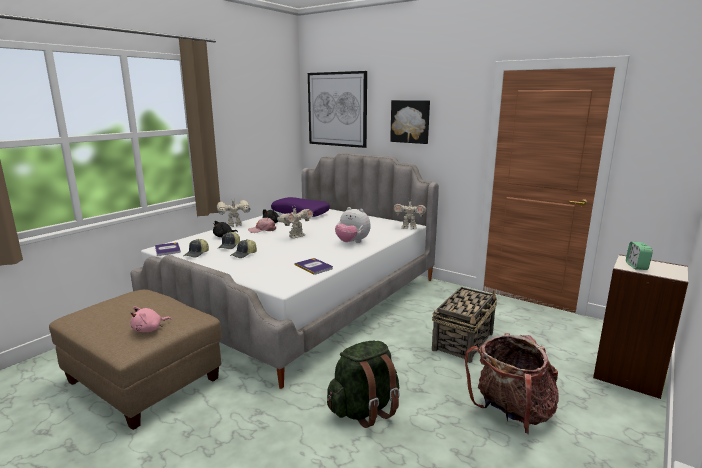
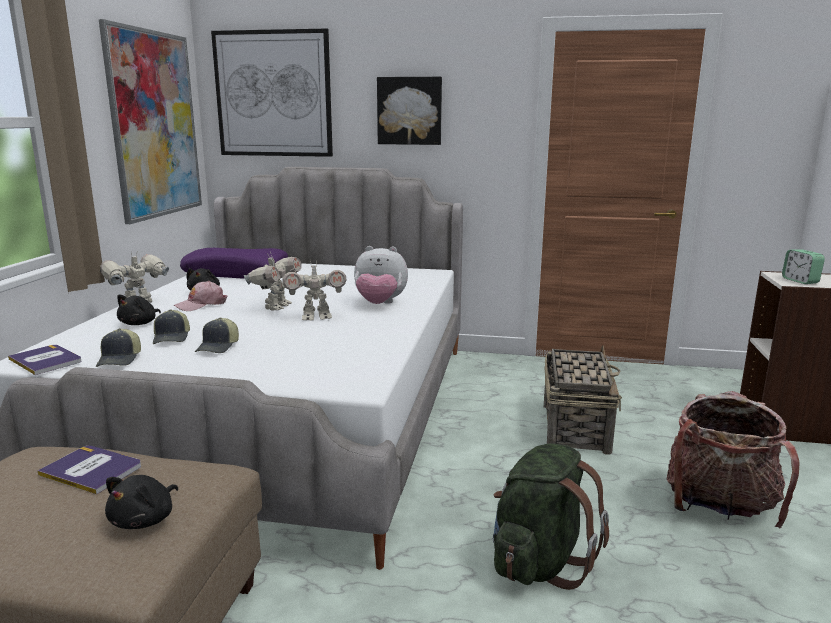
camera: 25 degrees left, 0 degrees up
pink plush toy [130,307,172,332] -> black plush toy [105,475,178,529]
book [295,258,333,275] -> book moved to [38,446,141,494]
toy robot [393,200,426,229] -> toy robot moved to [282,259,347,320]
none -> picture [99,19,202,224]

